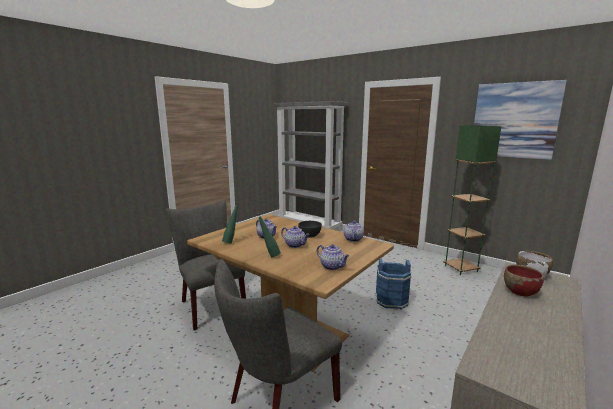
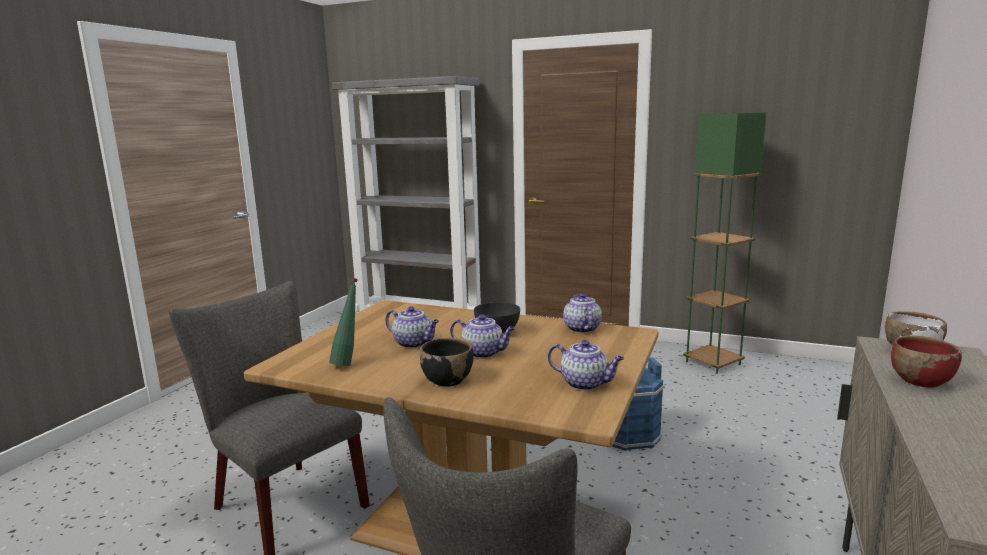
camera: 15 degrees left, 0 degrees up
green bottle [257,213,281,257] -> black bowl [420,338,474,387]
picture [474,80,567,160] -> none

